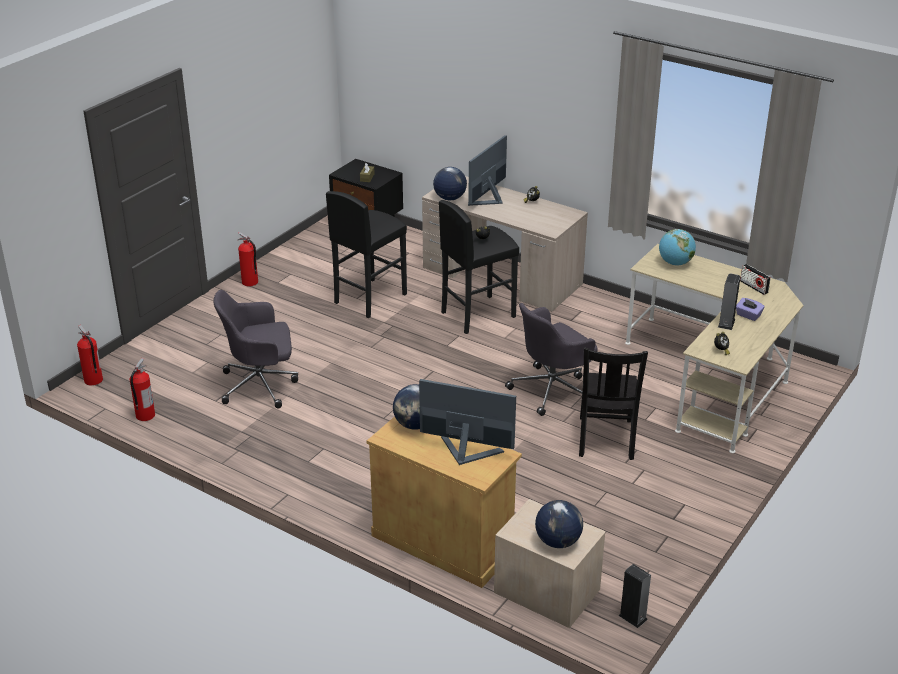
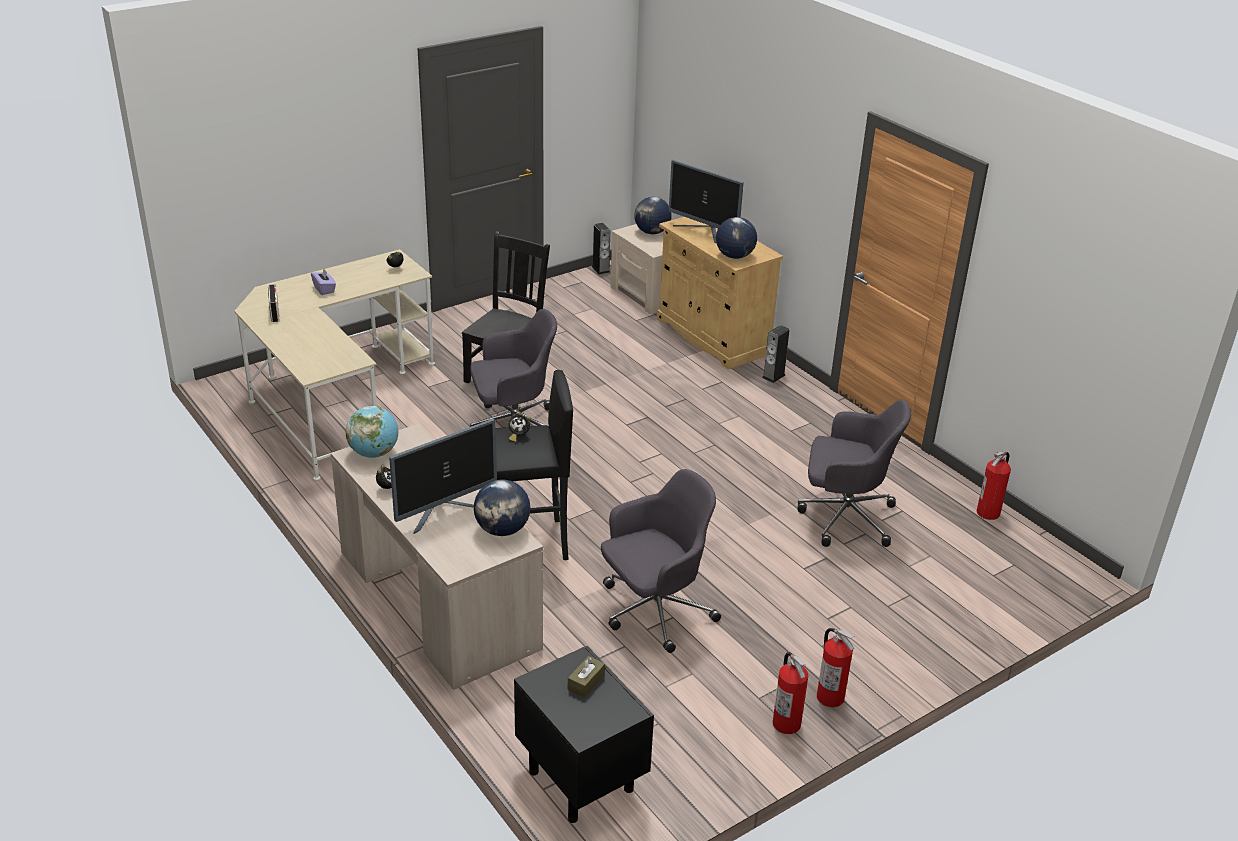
camera: 160 degrees left, 0 degrees up
fire extinguisher [77,325,103,386] -> fire extinguisher moved to [773,652,808,734]
black stool [326,191,407,318] -> grey office chair [601,469,721,653]
globe [659,229,696,265] -> globe moved to [346,406,398,458]
speaker [718,273,740,330] -> speaker moved to [762,325,789,383]

